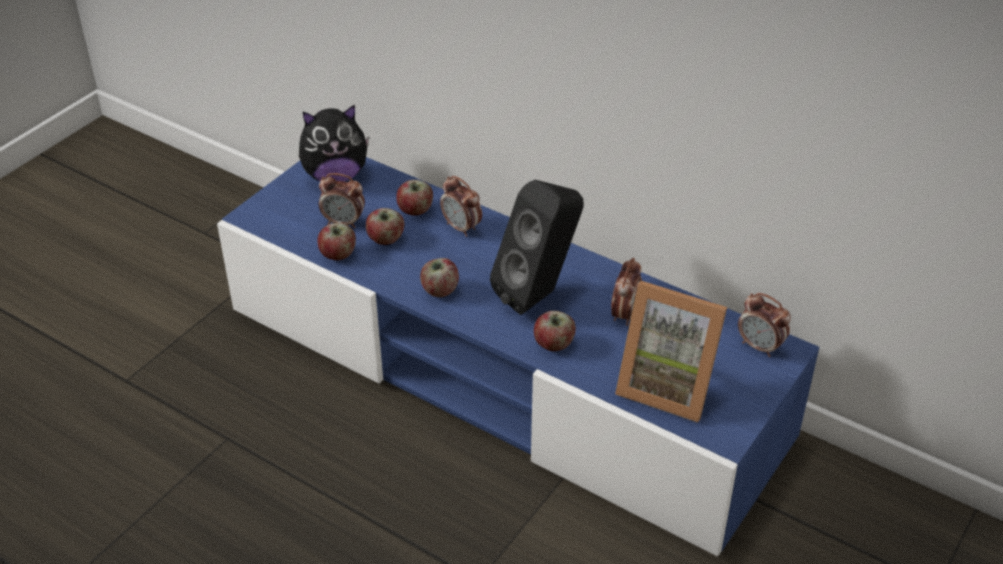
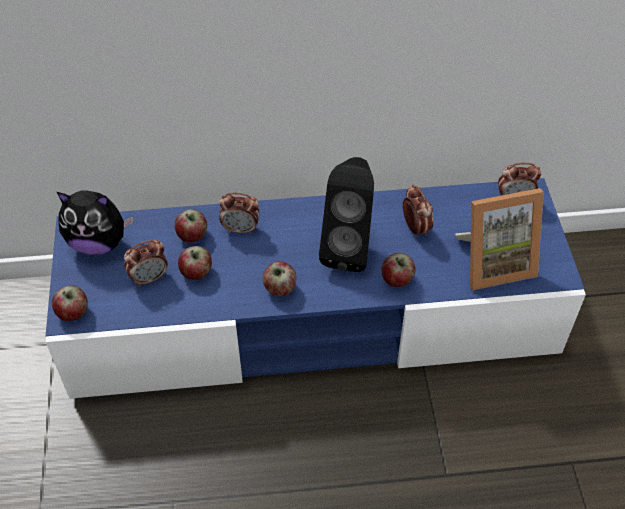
camera: 40 degrees left, 10 degrees up
plush toy [299,104,370,181] -> plush toy turned 60 degrees clockwise [57,190,134,255]
apple [317,223,356,260] -> apple moved to [52,285,88,321]

